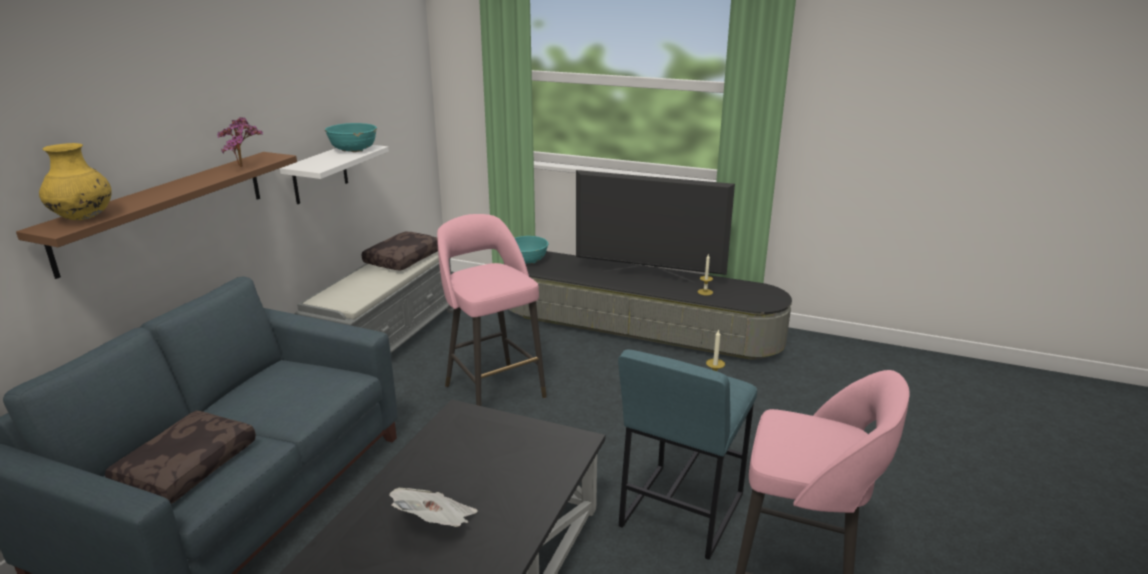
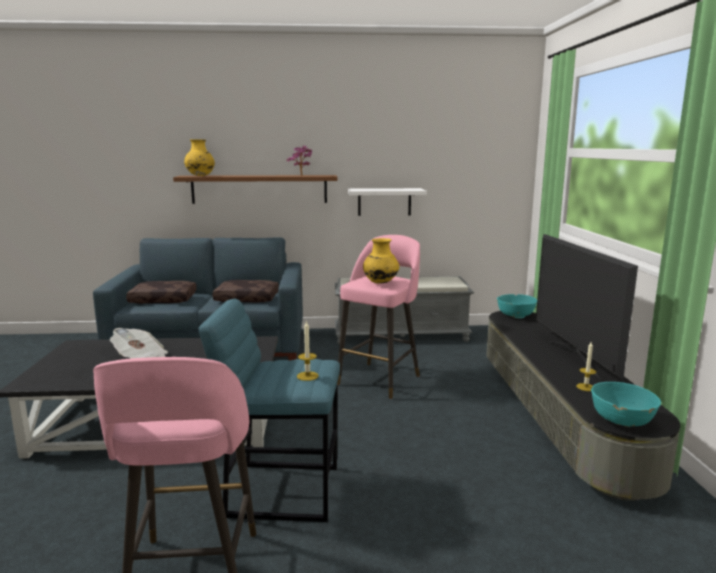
camera: 65 degrees right, 10 degrees down
turquoise bowl [325,123,377,152] -> turquoise bowl moved to [591,382,661,427]
brown pillow [362,231,438,271] -> brown pillow moved to [212,280,279,302]
none -> yellow vase [363,238,399,284]

